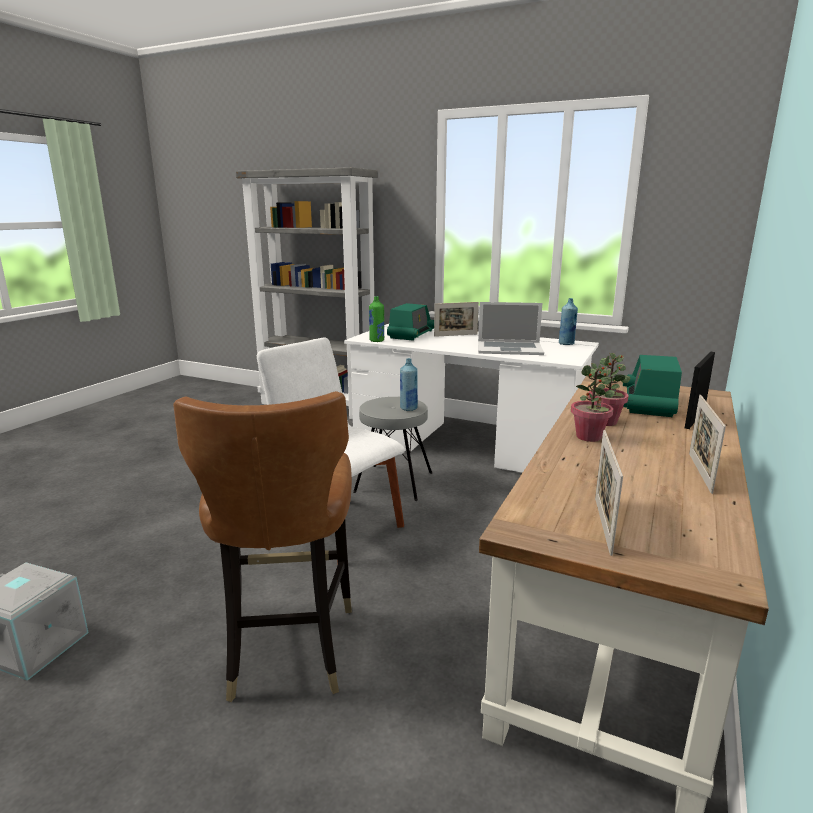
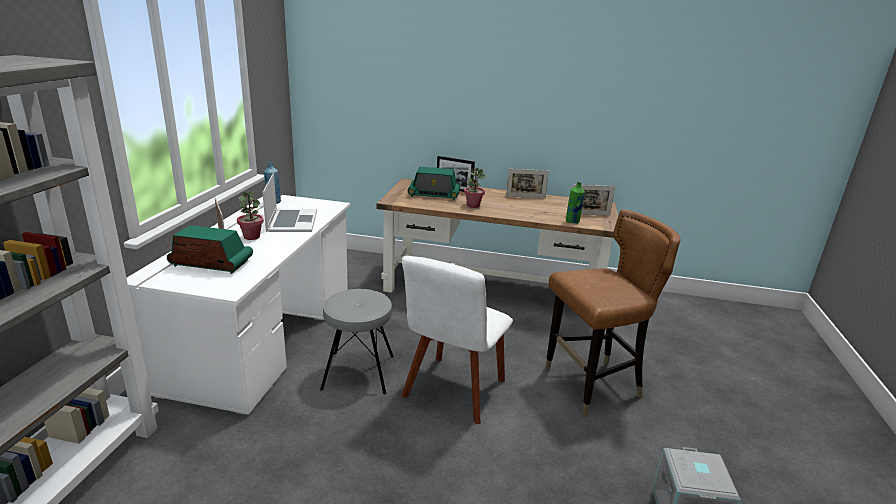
camera: 105 degrees left, 5 degrees up
green bottle [369,296,384,342] -> green bottle moved to [566,182,585,224]
blue bottle [400,358,418,411] -> none
potted plant [571,363,615,442] -> potted plant moved to [237,191,264,240]

